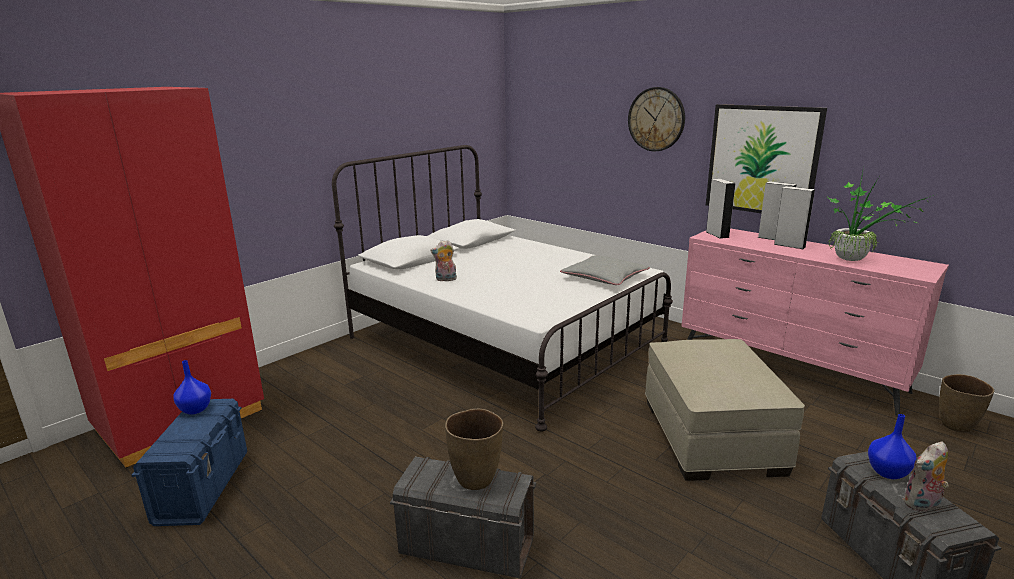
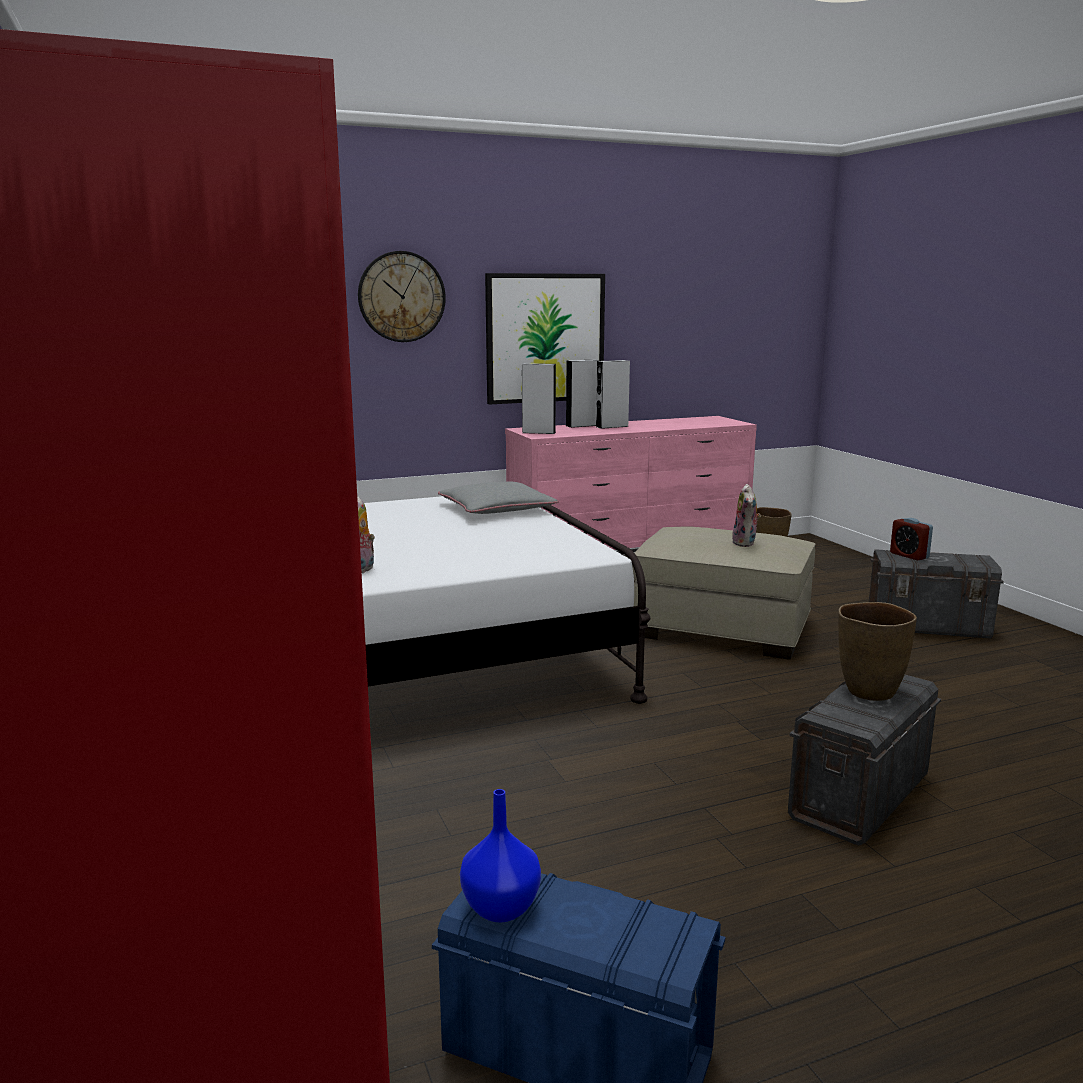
camera: 65 degrees left, 5 degrees down
potted plant [826,167,934,261] -> none
blue vase [868,414,916,479] -> alarm clock [890,518,933,561]
plush toy [902,441,949,512] -> plush toy moved to [732,484,761,547]

